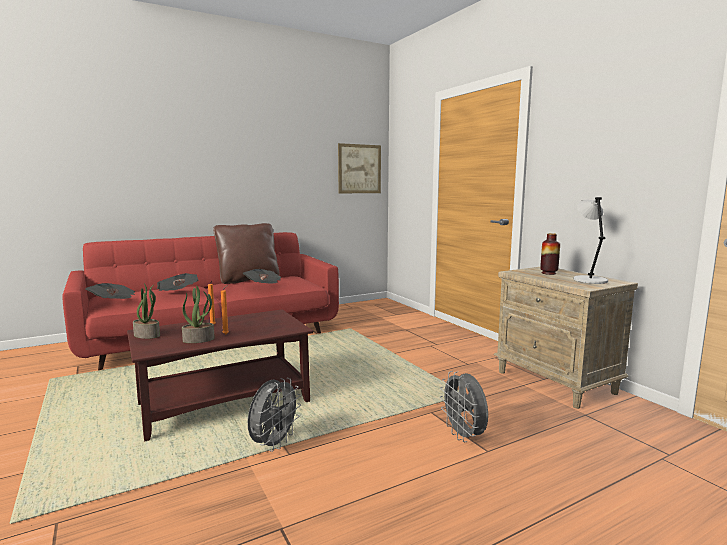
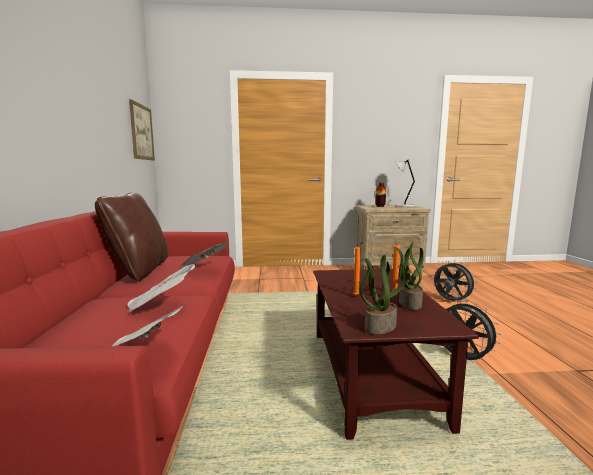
camera: 65 degrees left, 0 degrees up
grey fan [440,371,488,442] -> grey fan turned 135 degrees counterclockwise [434,260,478,302]

